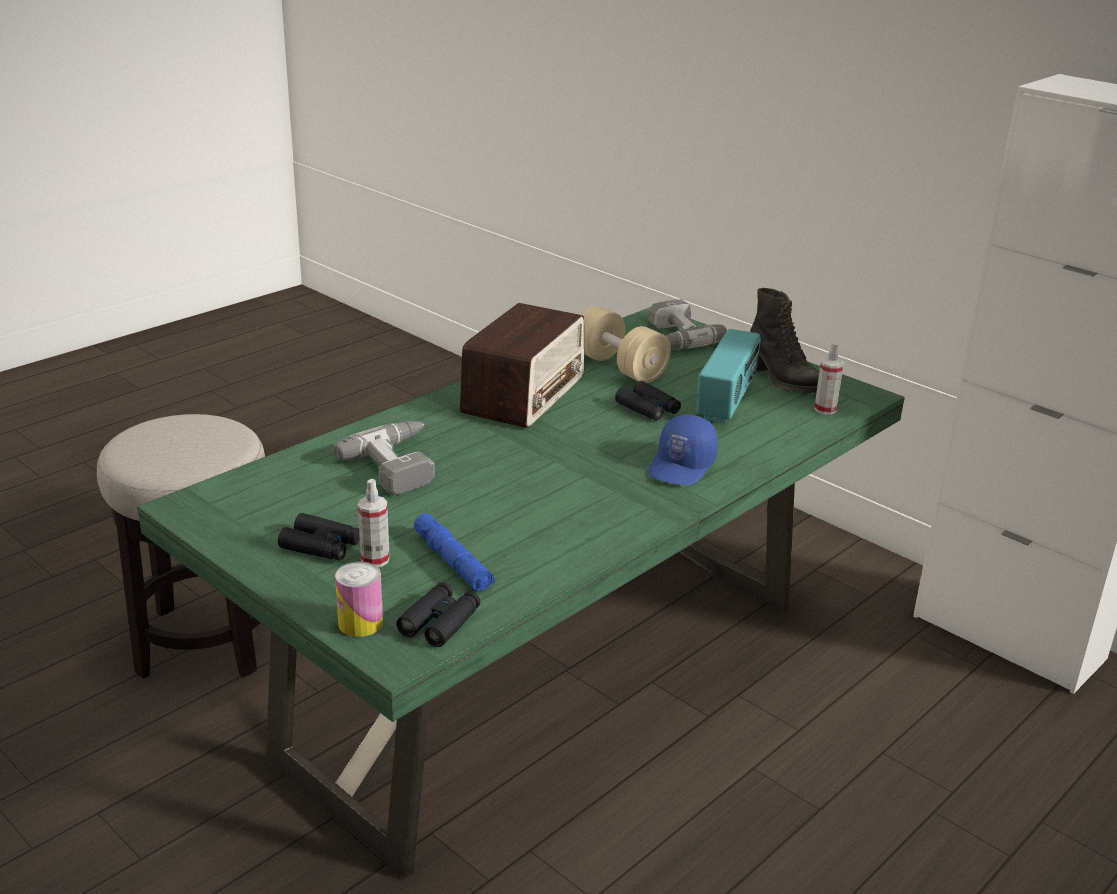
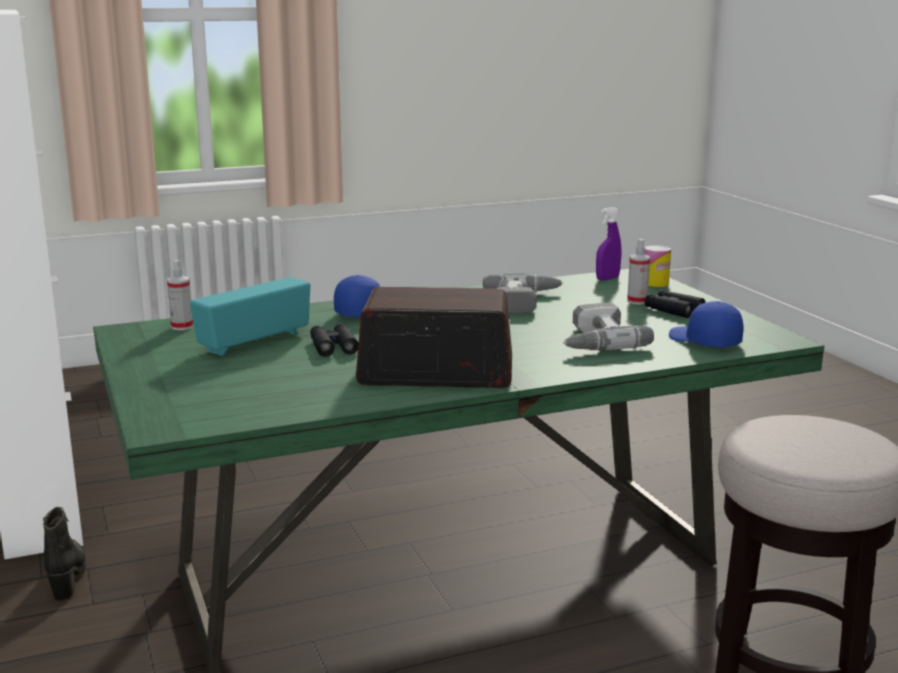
camera: 155 degrees left, 10 degrees down
black binoculars [396,582,480,647] -> purple spray bottle [596,207,621,281]
blue flashlight [414,513,495,591] -> none
radio [460,303,584,428] -> radio turned 45 degrees clockwise [356,287,512,388]
beige dumbbell [581,306,671,383] -> none
power drill [648,299,727,349] -> power drill moved to [483,274,563,313]
black boot [750,288,819,393] -> black boot moved to [43,507,87,601]
none -> blue cap [669,301,743,347]

